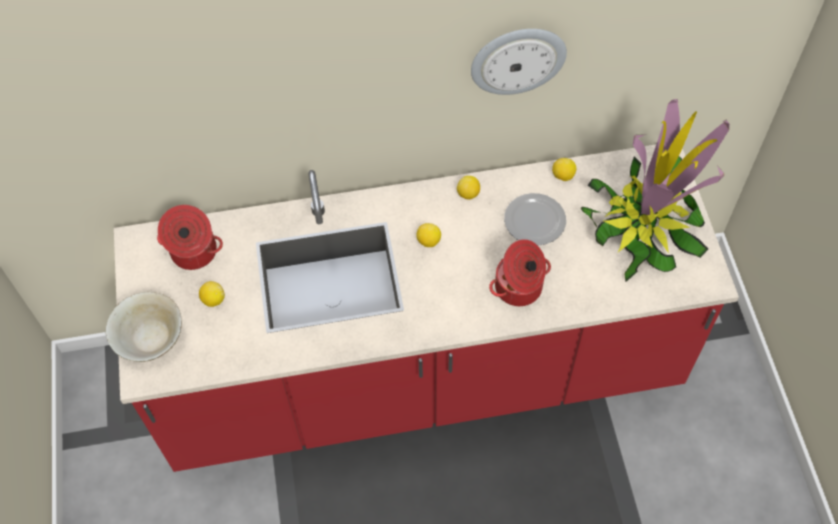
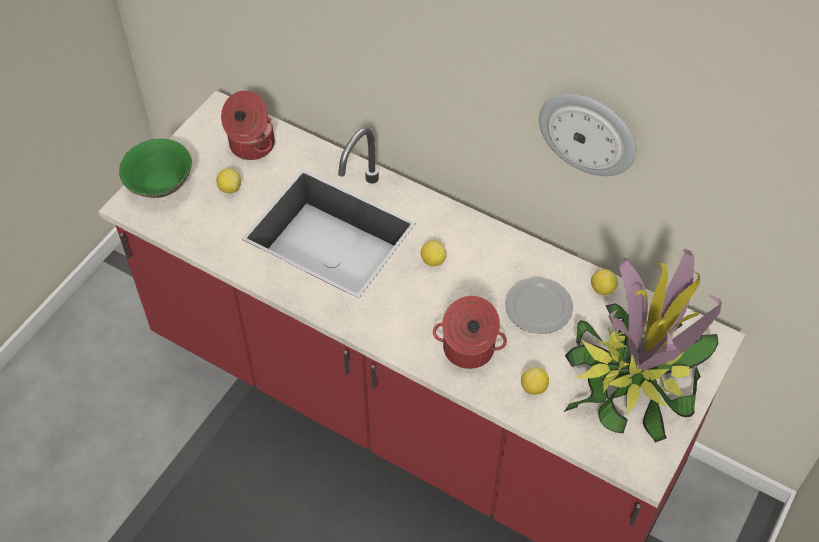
camera: 40 degrees right, 5 degrees down
beige bowl [105,292,182,362] -> green bowl [119,139,192,198]
lemon [457,176,480,200] -> lemon moved to [521,367,549,395]

